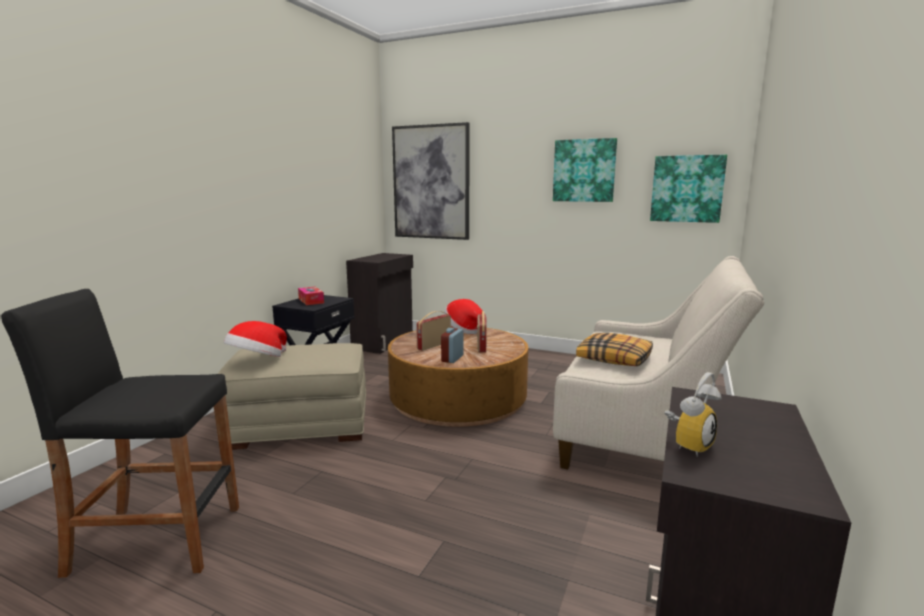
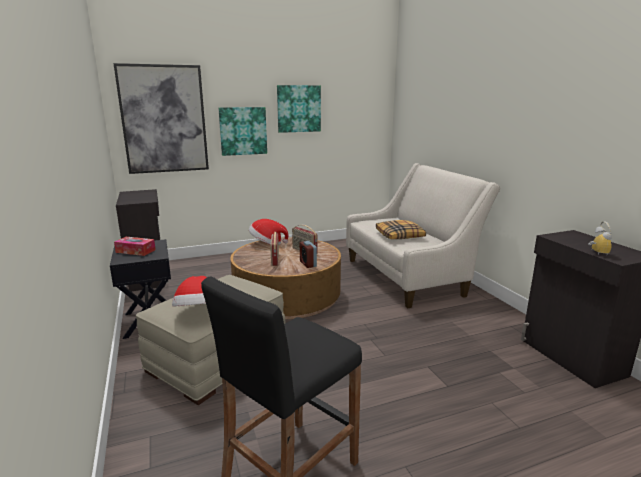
camera: 45 degrees left, 5 degrees up
picture [650,154,727,223] -> picture moved to [218,107,267,156]

